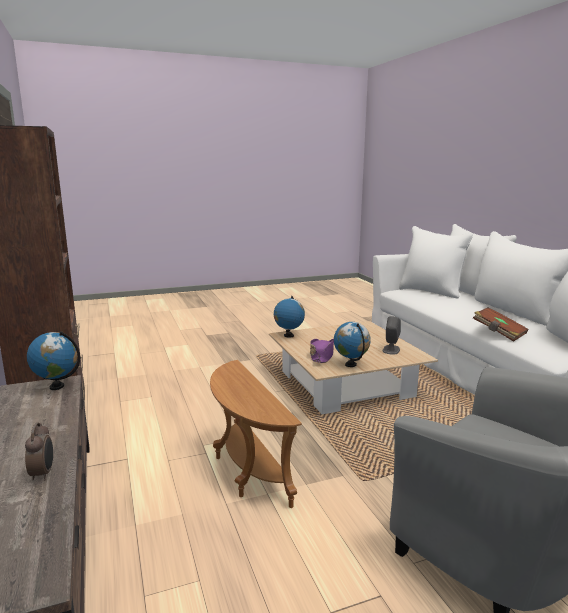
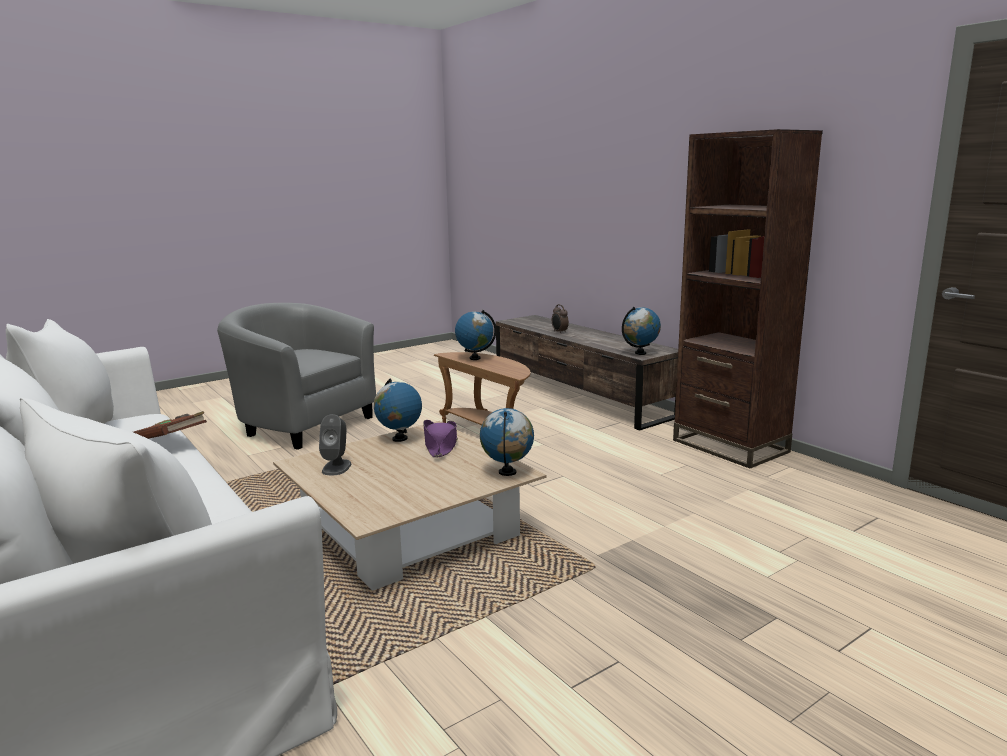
camera: 165 degrees right, 0 degrees up
none -> globe [455,310,496,360]

